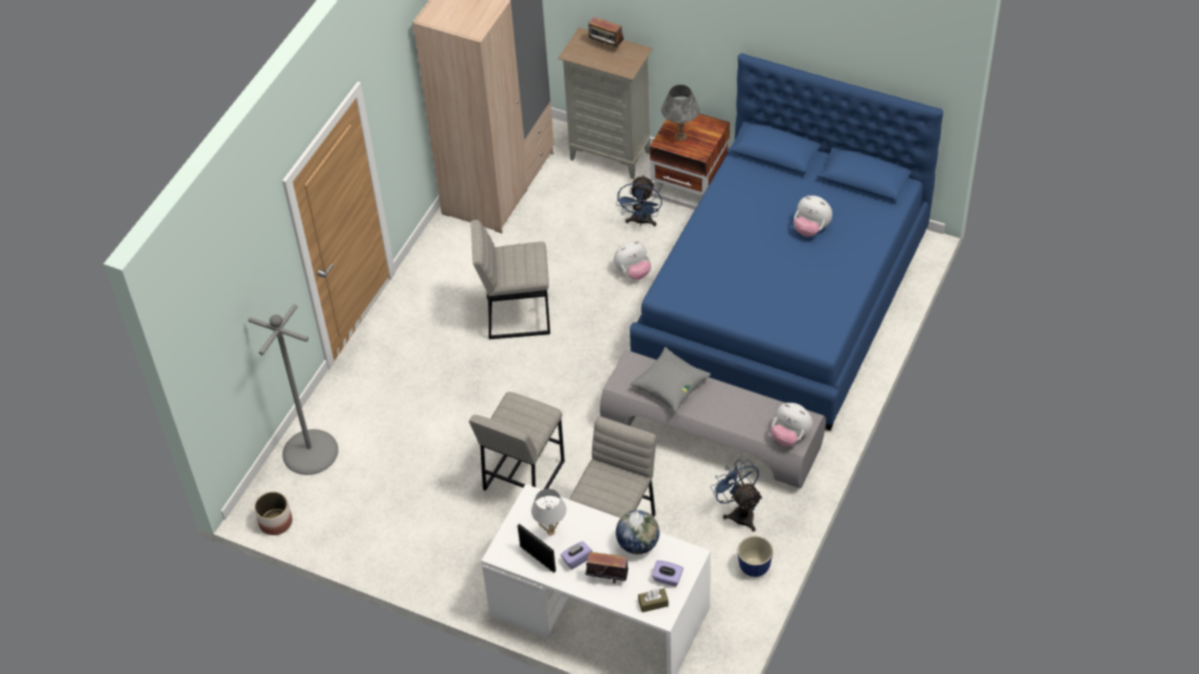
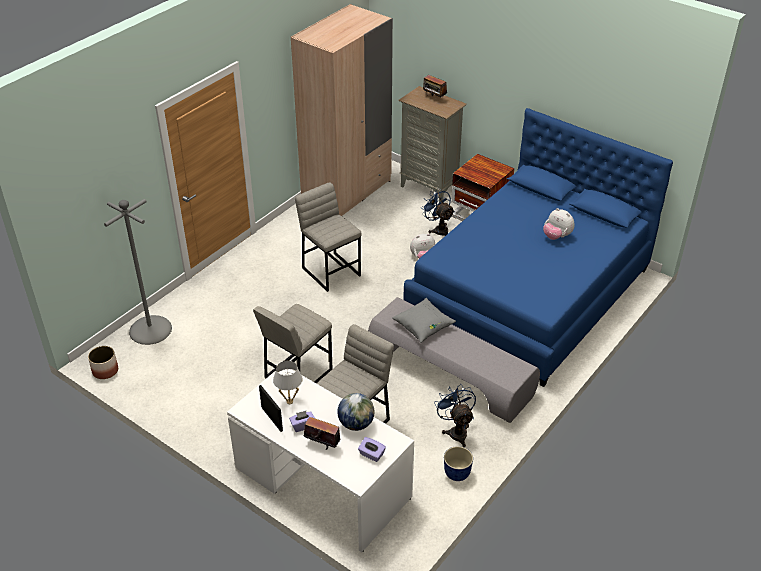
camera: 10 degrees right, 10 degrees down
grey chair [471,220,550,339] -> grey chair turned 45 degrees clockwise [295,182,361,292]
blue fan [616,175,662,226] -> blue fan turned 120 degrees clockwise [421,188,455,236]
brown tissue box [638,588,668,613] -> none
grey table lamp [661,85,700,141] -> none
plush toy [771,403,813,446] -> none

